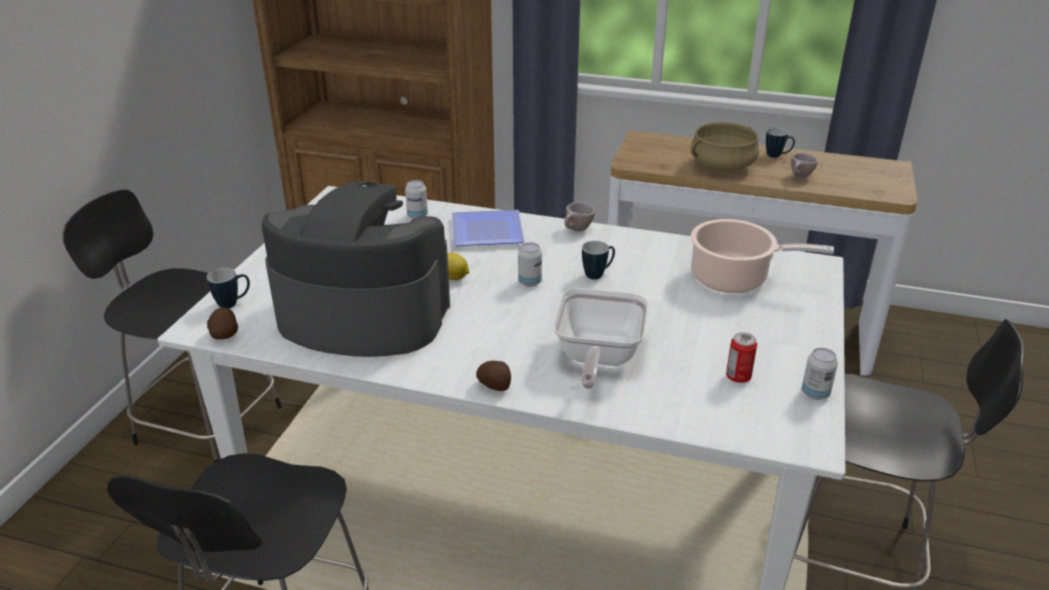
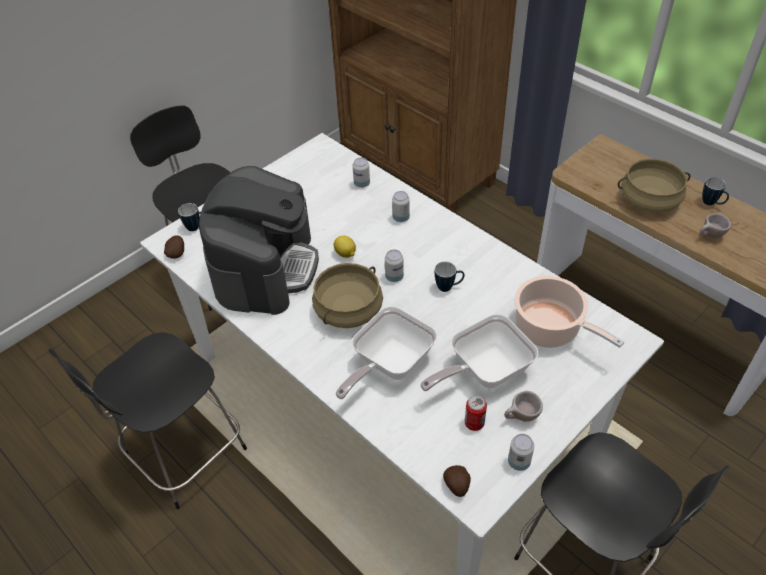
camera: 30 degrees right, 15 degrees up
coffee machine [262,181,450,357] -> coffee machine turned 60 degrees clockwise [199,166,319,315]
plate [452,210,525,246] -> can [392,191,410,222]
potato [476,361,511,391] -> potato moved to [443,465,471,497]
beige cup [564,202,595,231] -> beige cup moved to [504,391,543,422]
none -> beige cooking pot [312,263,383,328]
none -> frying pan [421,314,538,391]

